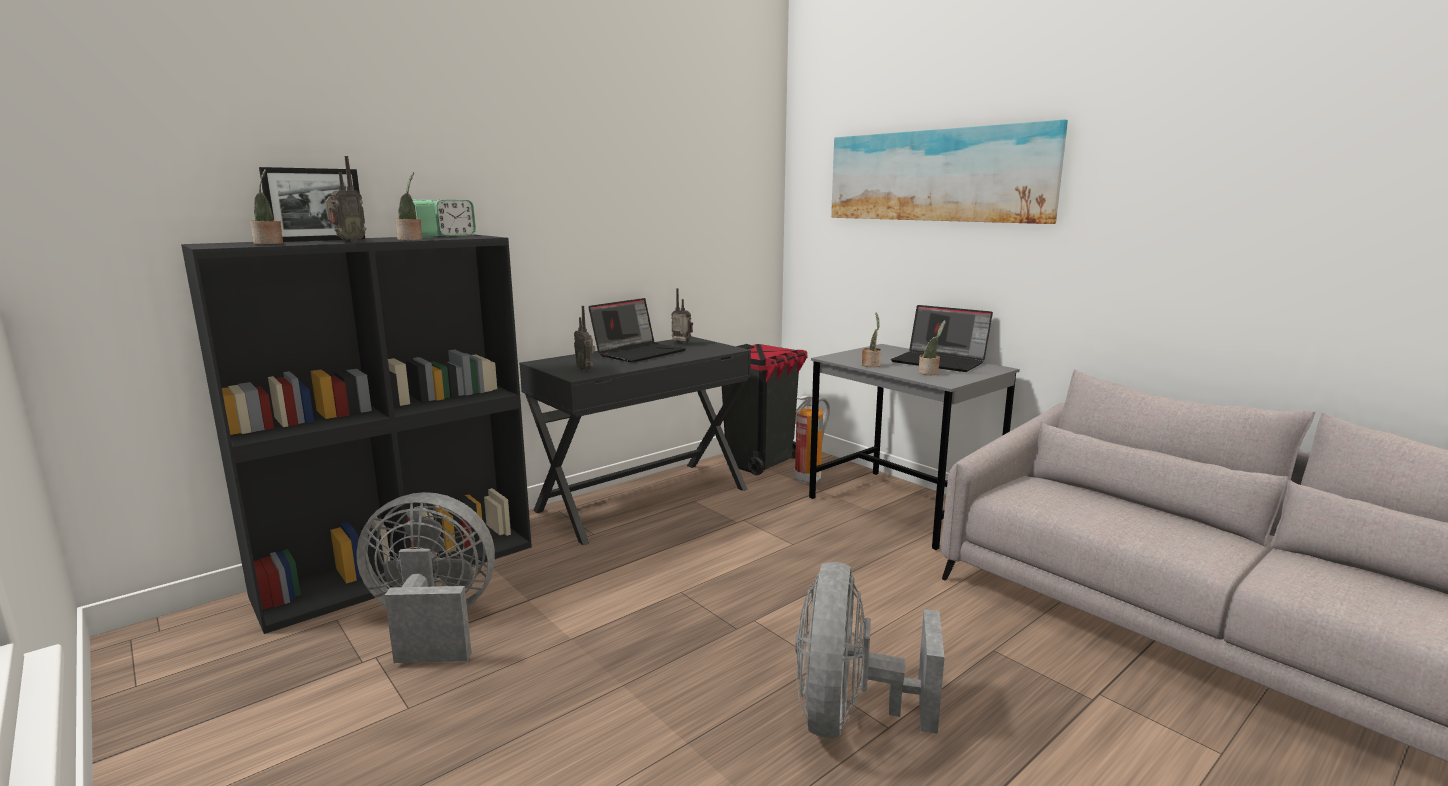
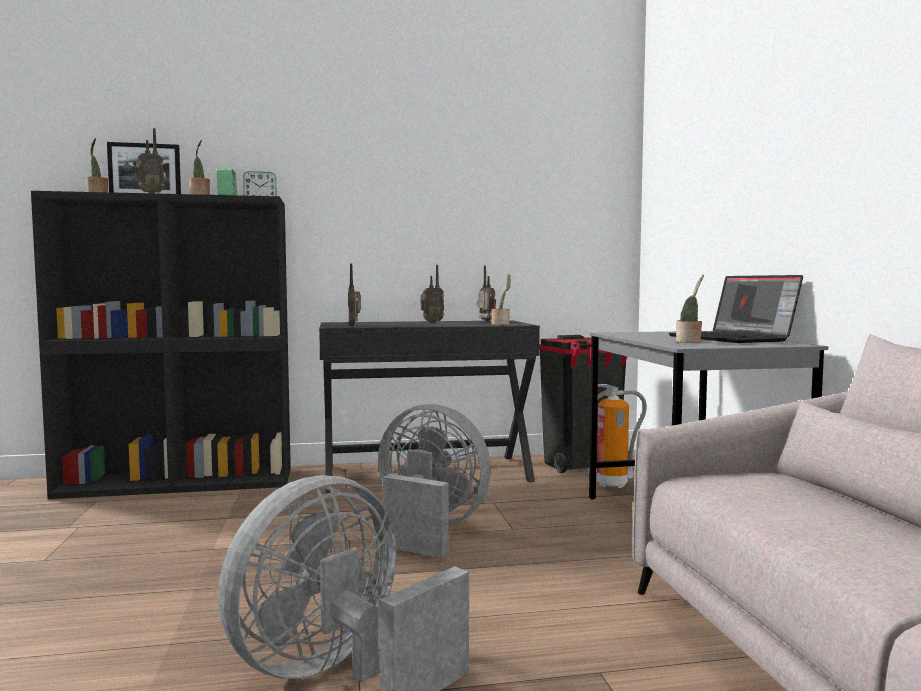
camera: 30 degrees right, 10 degrees down
grey fan [356,492,495,663] -> grey fan moved to [378,404,491,558]
laptop [588,298,686,363] -> radio [420,265,444,323]
picture [831,120,1068,224] -> none
potted plant [862,313,882,367] -> potted plant moved to [491,274,511,325]

